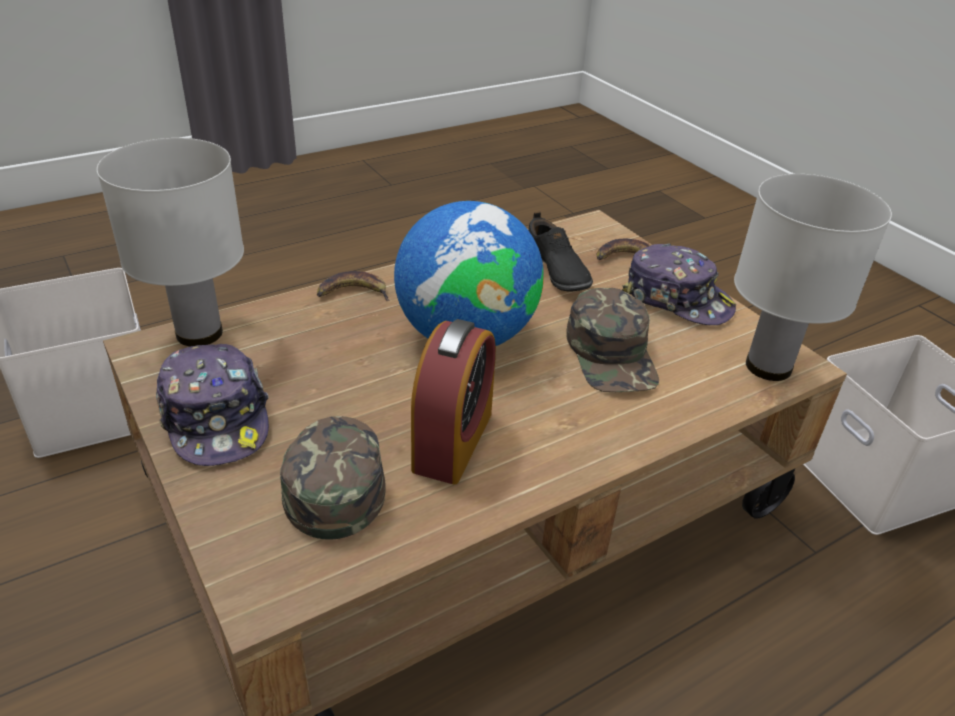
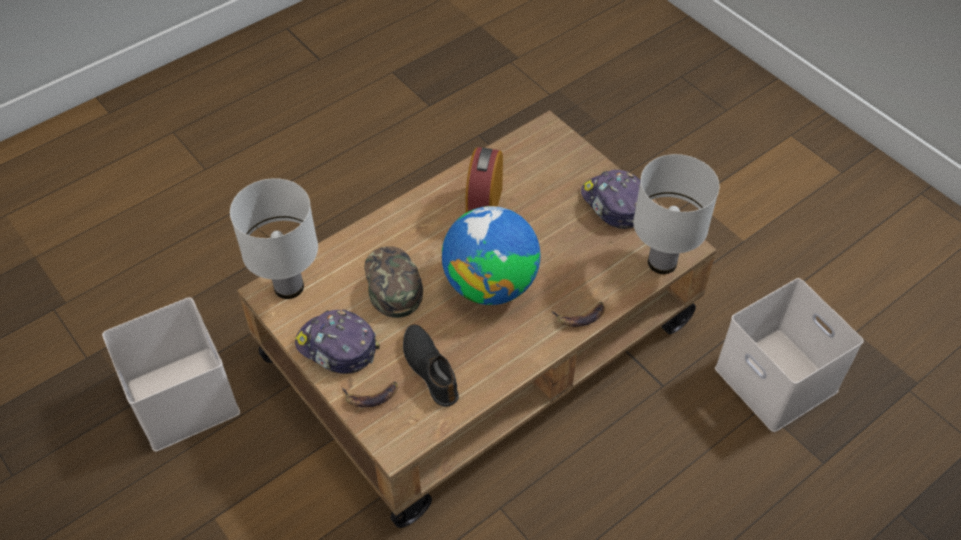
camera: 175 degrees right, 15 degrees up
green cap [280,416,386,540] -> none

